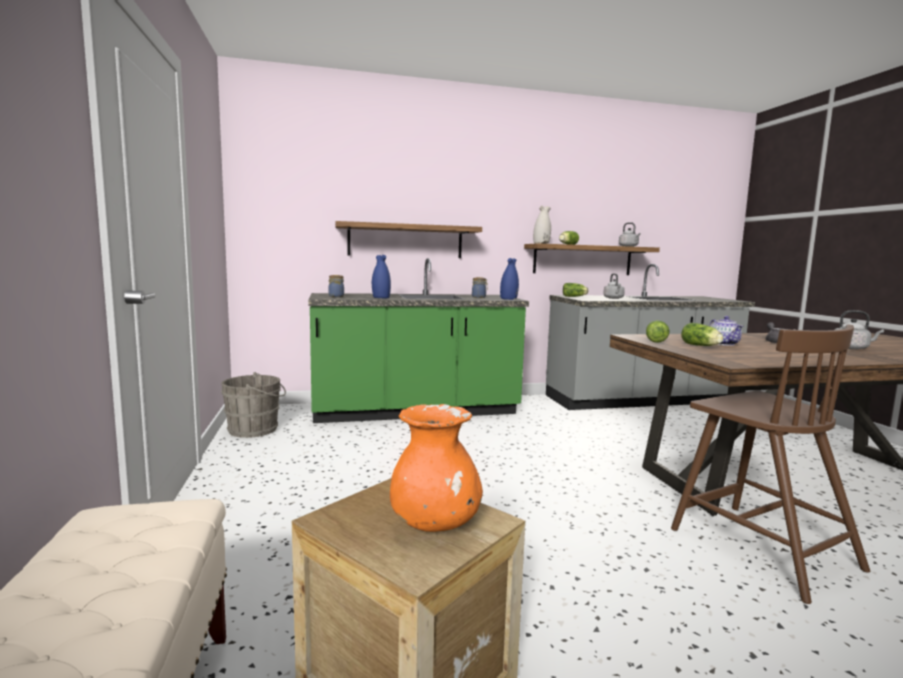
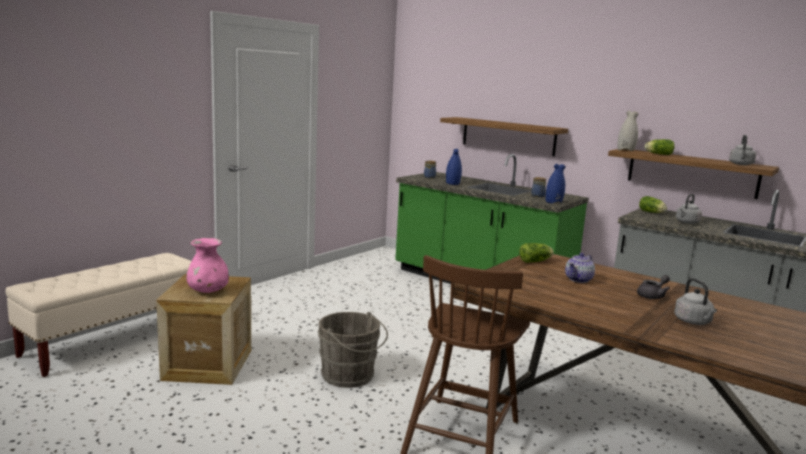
camera: 50 degrees right, 5 degrees up
grey bucket [221,372,286,438] -> grey bucket moved to [317,312,388,388]
orange vase [390,404,483,532] -> pink vase [186,238,229,293]
lettuce [681,323,723,346] -> none

